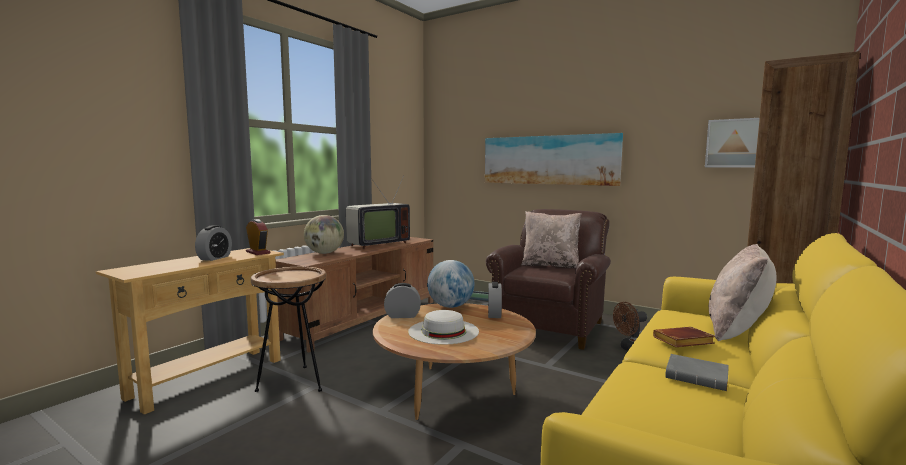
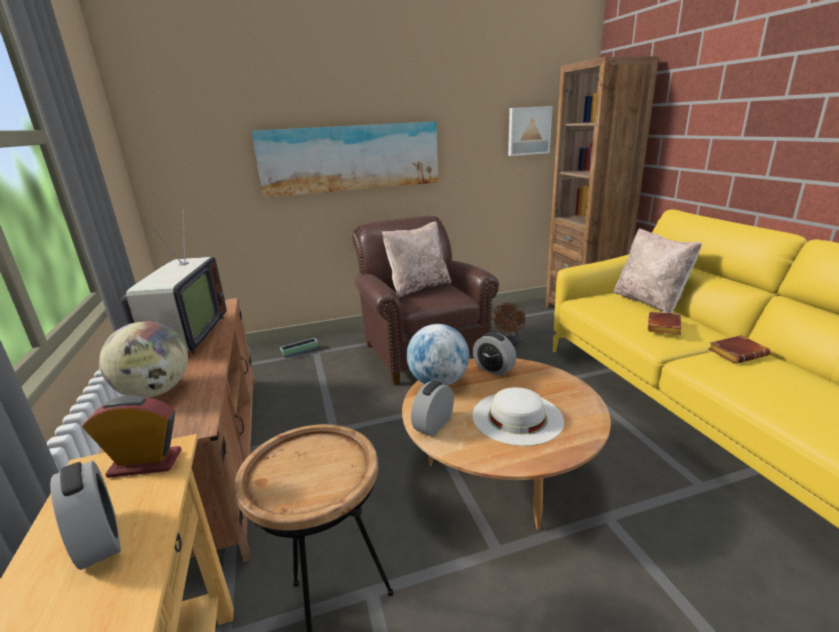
camera: 50 degrees left, 15 degrees up
grey book [665,354,729,391] -> brown book [708,335,770,364]

